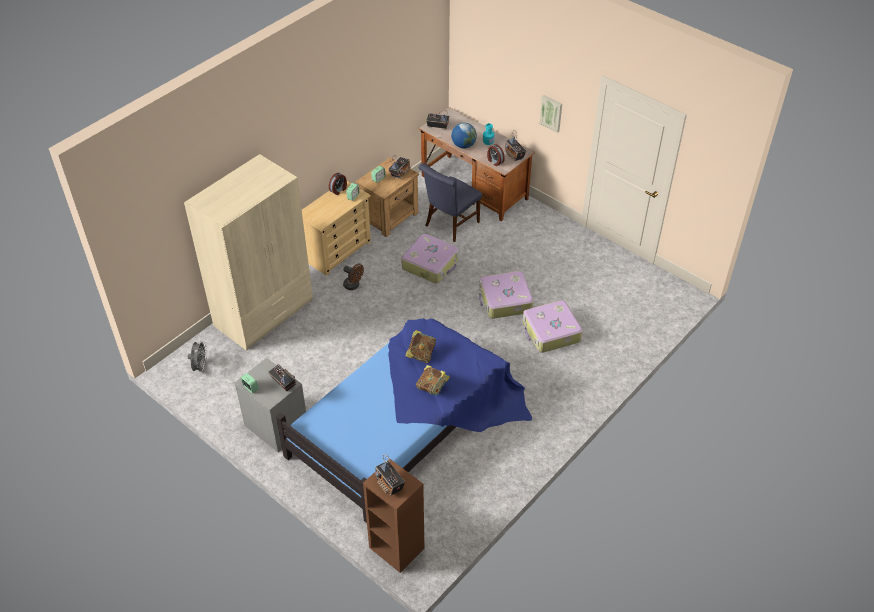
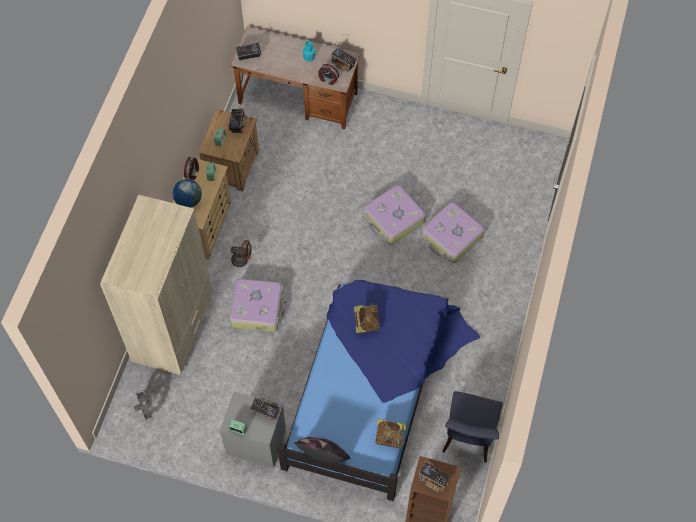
camera: 25 degrees left, 15 degrees up
suitcase [401,234,459,284] -> suitcase moved to [229,279,287,332]
book [416,365,450,395] -> book moved to [375,419,407,448]
blue chair [418,163,482,242] -> blue chair moved to [442,391,503,462]
globe [451,123,477,148] -> globe moved to [173,179,202,208]
picture [539,95,562,133] -> none
none -> pillow [294,437,351,463]

